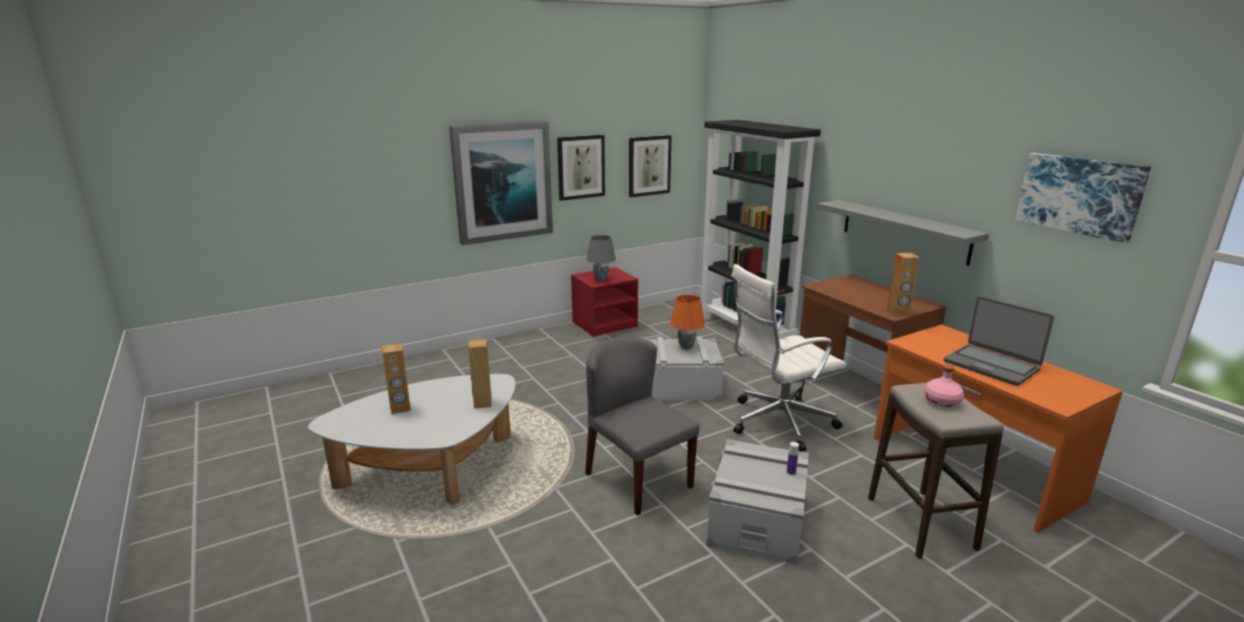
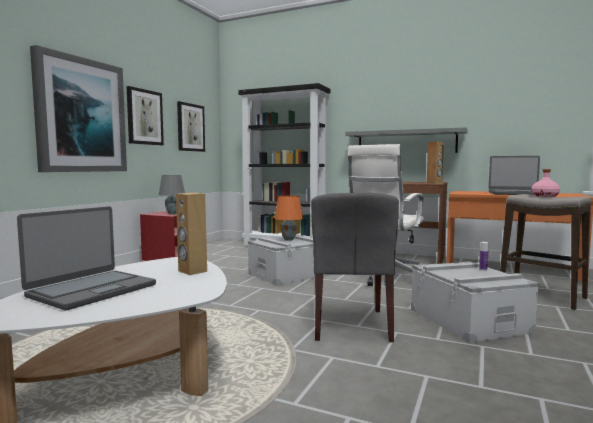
camera: 35 degrees left, 15 degrees down
brown speaker [381,343,411,415] -> laptop [17,206,156,310]
grey chair [585,337,699,516] -> grey chair turned 105 degrees counterclockwise [311,192,399,342]
picture [1015,153,1151,243] -> none

